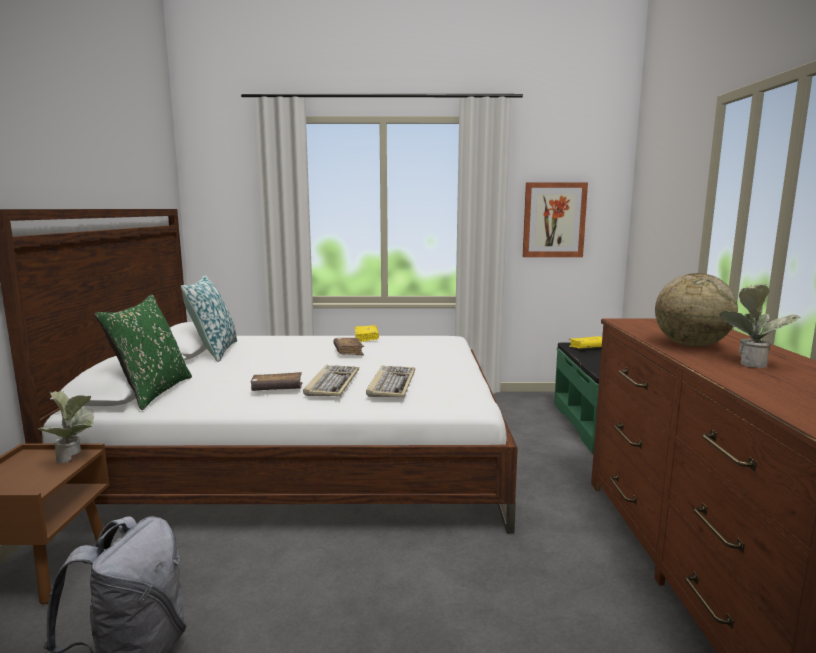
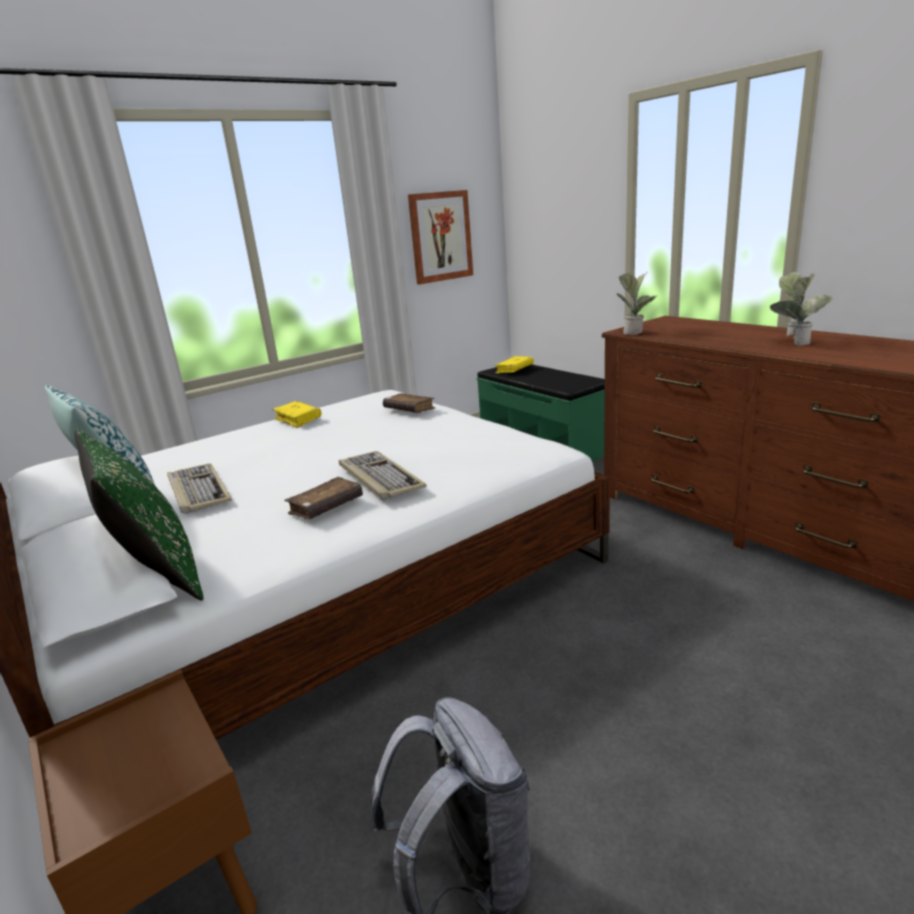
camera: 35 degrees left, 10 degrees up
potted plant [37,391,94,463] -> potted plant moved to [616,273,657,335]
brown book [334,338,364,355] -> brown book moved to [383,393,435,413]
keyboard [366,365,415,397] -> keyboard moved to [167,463,232,514]
globe [655,273,738,347] -> none

